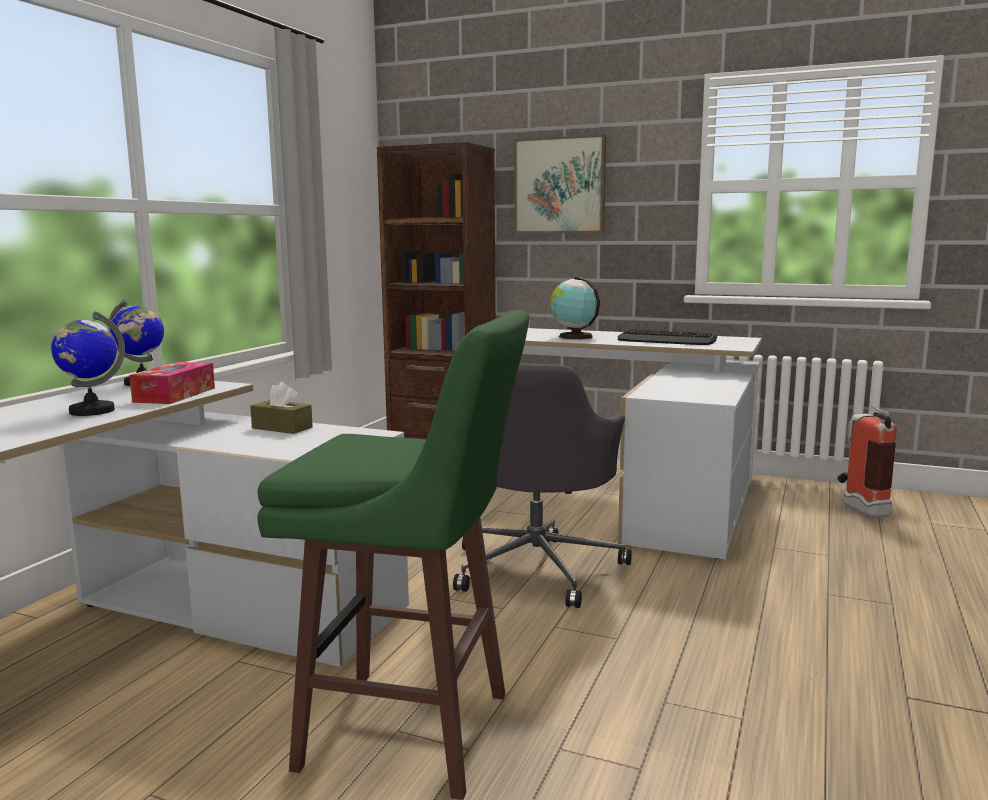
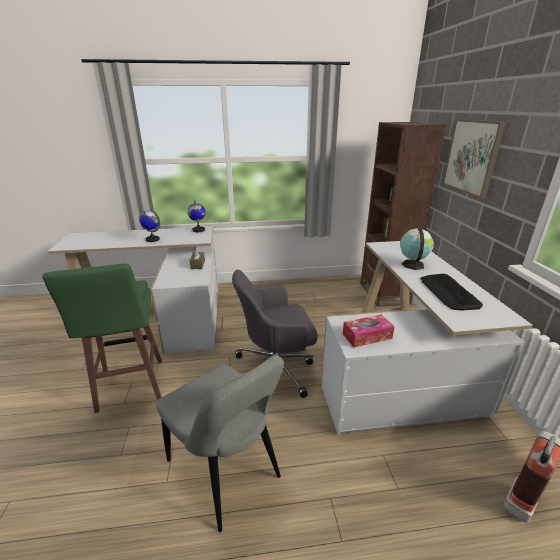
camera: 60 degrees right, 15 degrees up
tissue box [129,362,215,404] -> tissue box moved to [343,314,395,347]
none -> grey chair [156,355,284,532]

